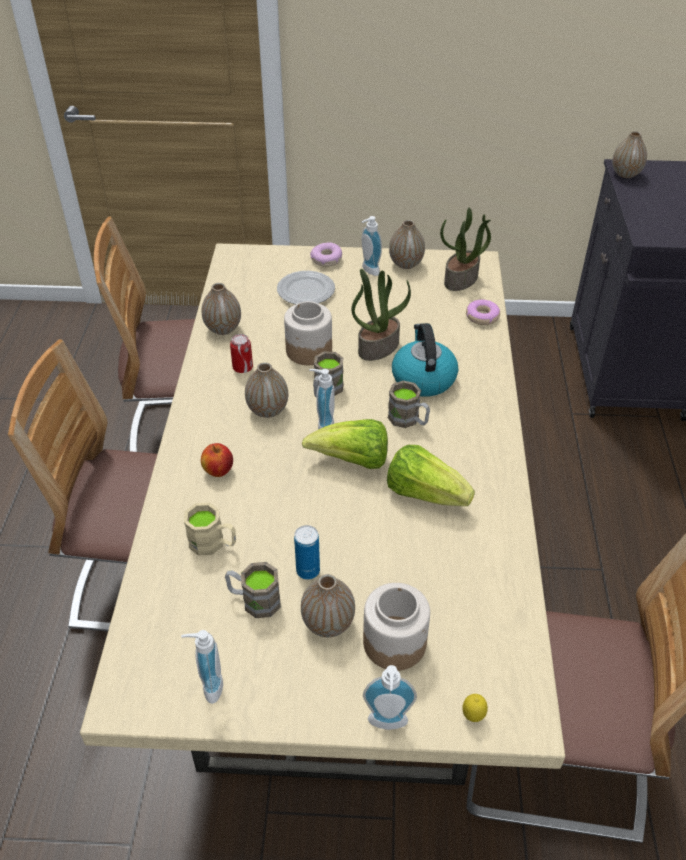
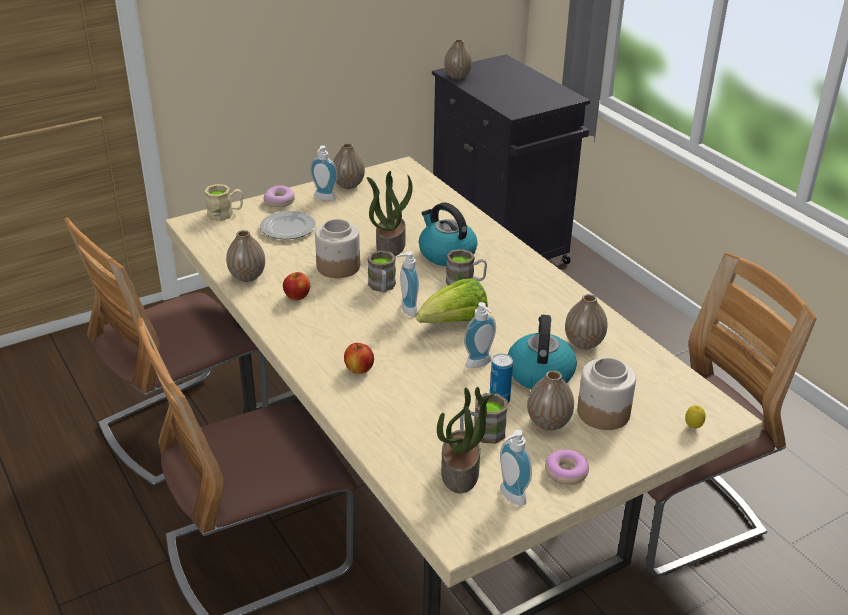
camera: 35 degrees left, 10 degrees down
beige mug [184,503,236,556] -> beige mug moved to [204,184,243,221]
can [230,334,253,373] -> apple [283,272,310,300]
vase [245,362,288,418] -> vase moved to [565,294,608,350]
soap dispenser [363,665,417,730] -> soap dispenser moved to [464,302,496,368]
lettuce [387,445,475,506] -> none
potted plant [440,208,491,291] -> potted plant moved to [437,387,496,493]
donut [466,300,500,325] -> donut moved to [545,450,589,485]
none -> kettle [508,315,577,389]

